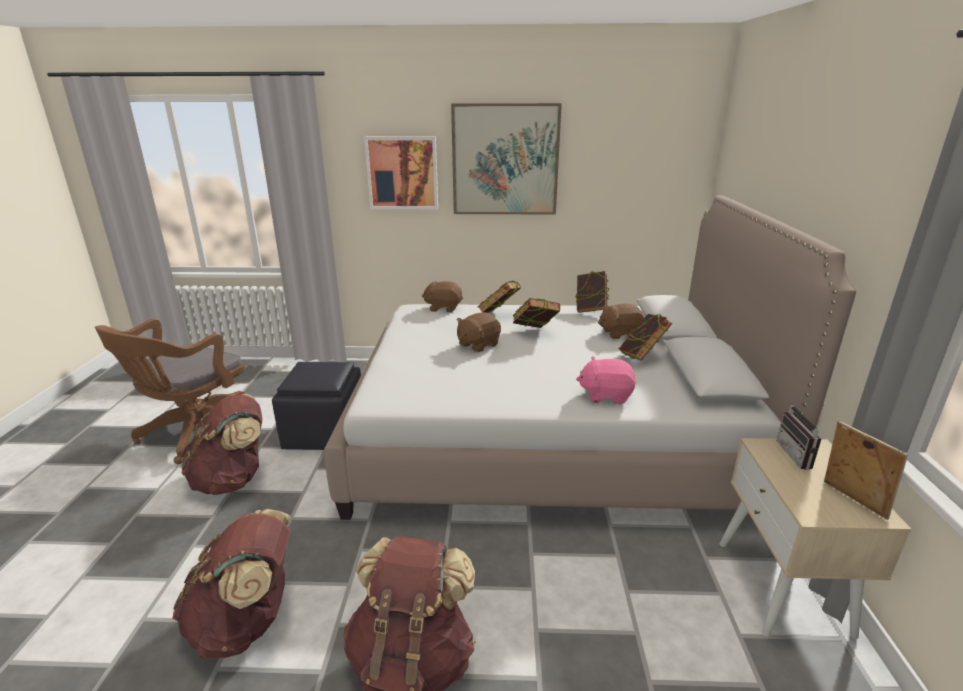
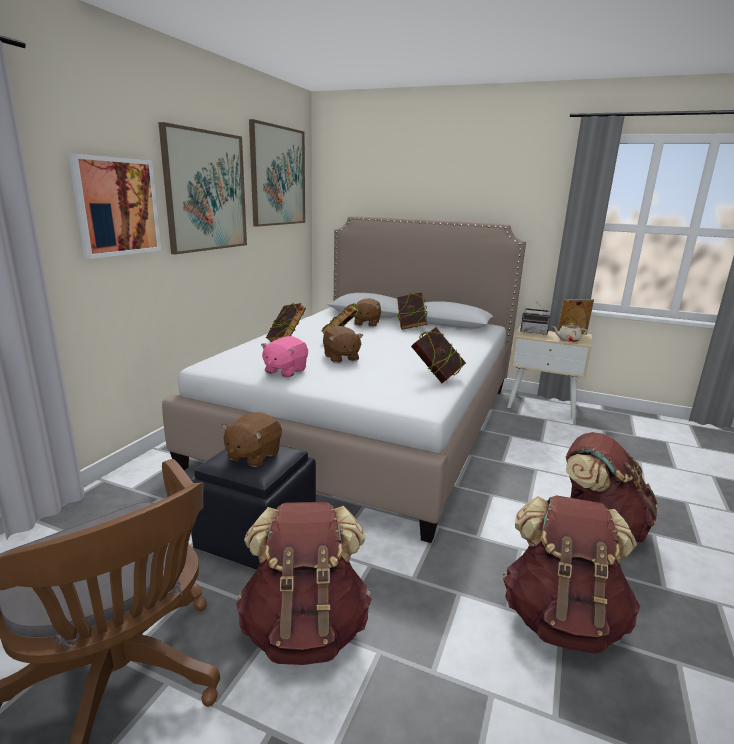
camera: 70 degrees left, 5 degrees down
brown plush toy [422,281,463,312] -> brown plush toy moved to [222,412,282,467]
book [575,271,610,313] -> book moved to [411,327,466,383]
pink plush toy [576,356,636,404] -> pink plush toy moved to [261,336,308,377]
none -> picture [249,119,305,227]
none -> beige teapot [552,323,587,342]

